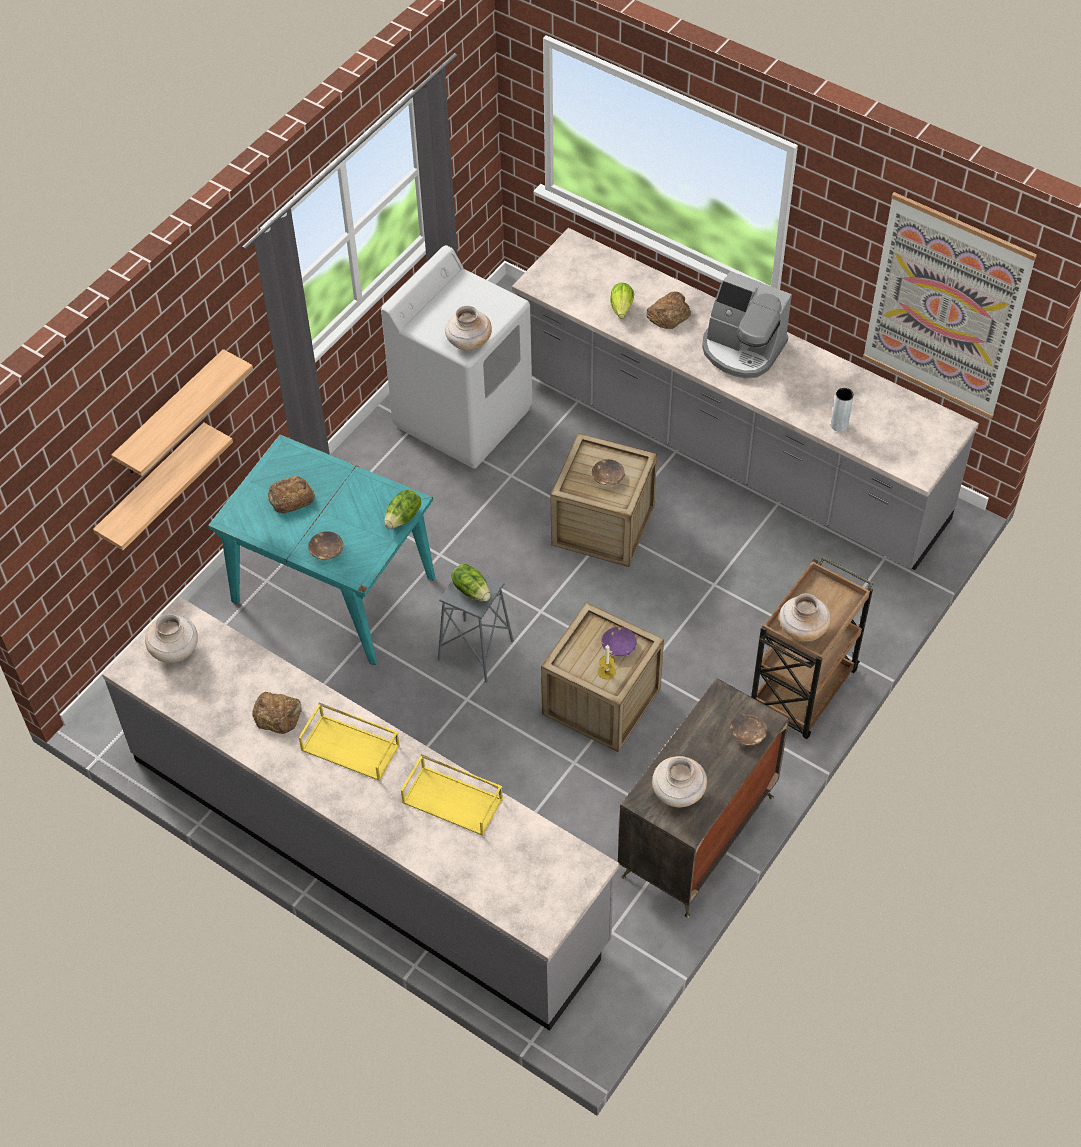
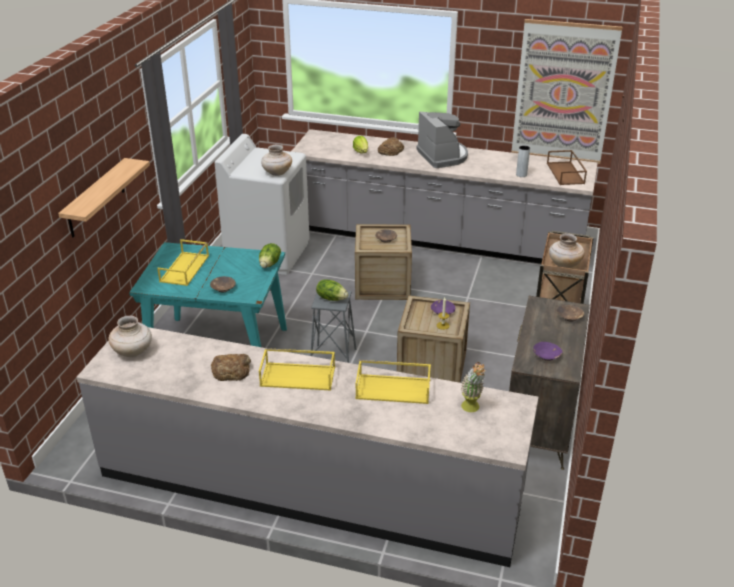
camera: 20 degrees left, 20 degrees down
shelf [93,422,233,550] -> none
bread [268,476,315,513] -> yellow tray [157,239,209,286]
beige vase [652,756,707,807] -> purple bowl [533,342,562,361]
coffee machine [702,271,792,379] -> coffee machine turned 120 degrees counterclockwise [416,111,468,168]
none -> potted plant [460,362,486,412]
none -> brown tray [547,150,587,185]

